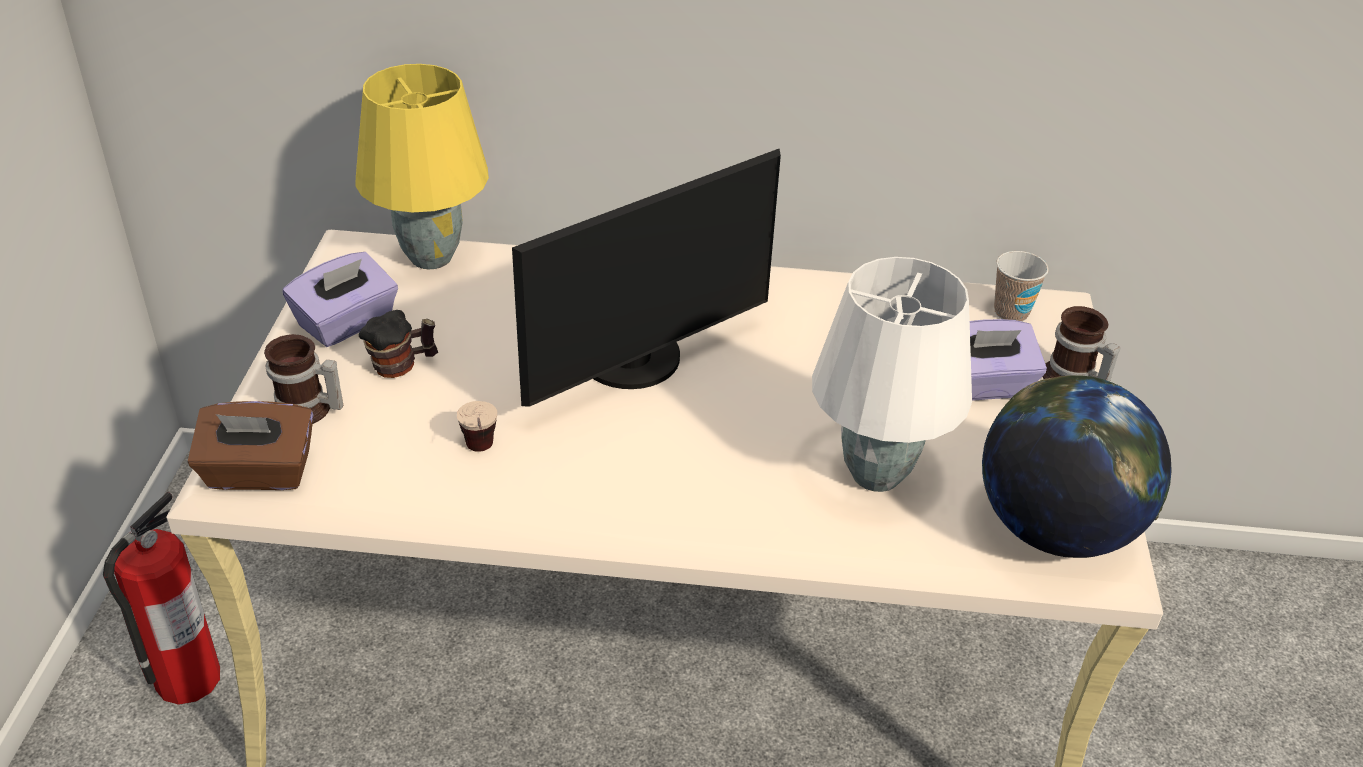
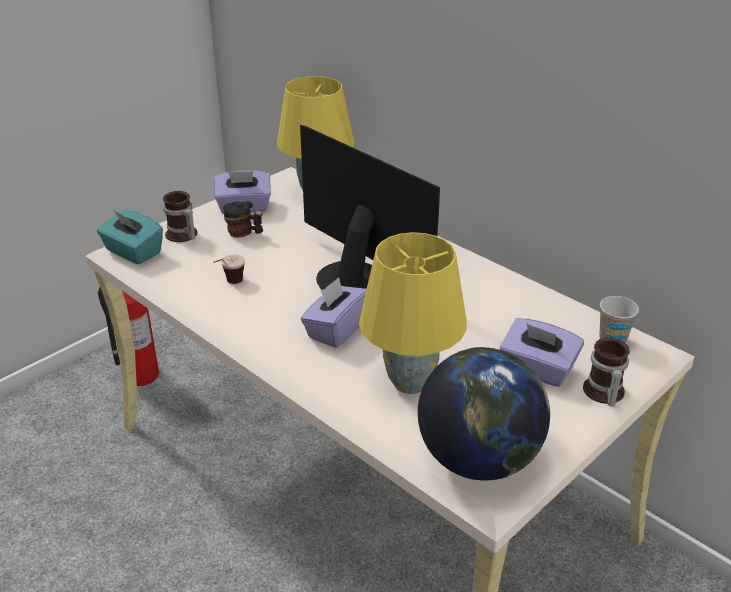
camera: 40 degrees right, 5 degrees down
brown tissue box [188,401,313,490] -> turquoise tissue box [97,209,163,264]
monitor [512,149,781,407] -> monitor turned 135 degrees counterclockwise [300,125,440,290]
white table lamp [812,257,972,492] -> yellow table lamp [359,232,467,394]
none -> purple tissue box [301,277,366,348]

